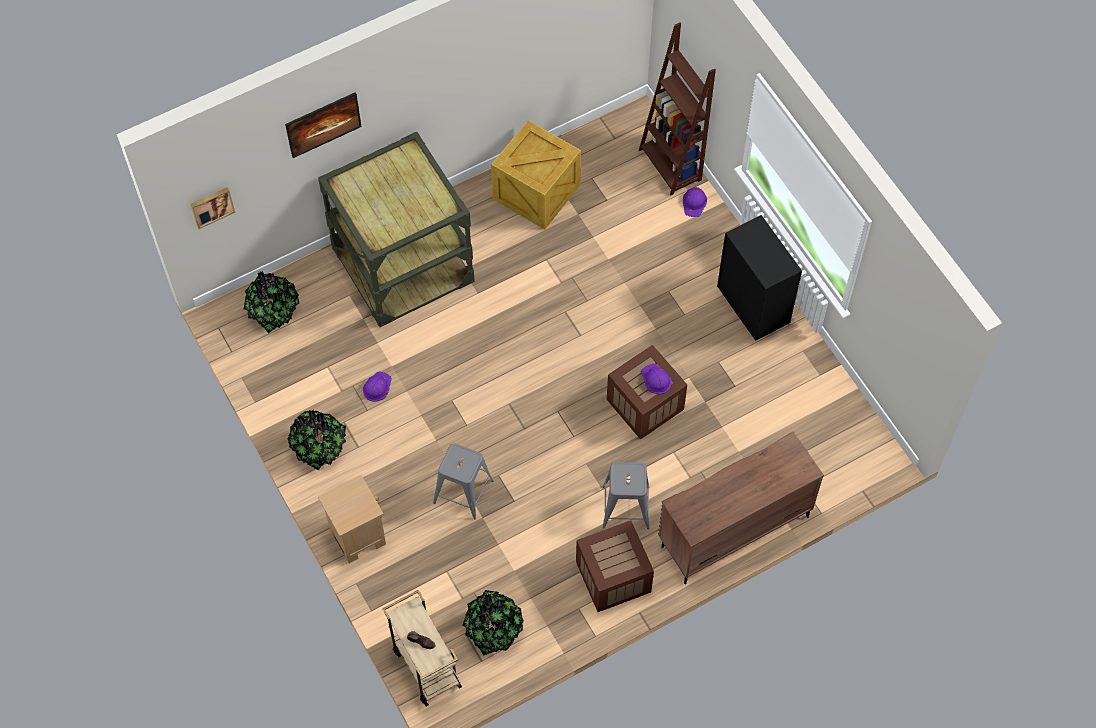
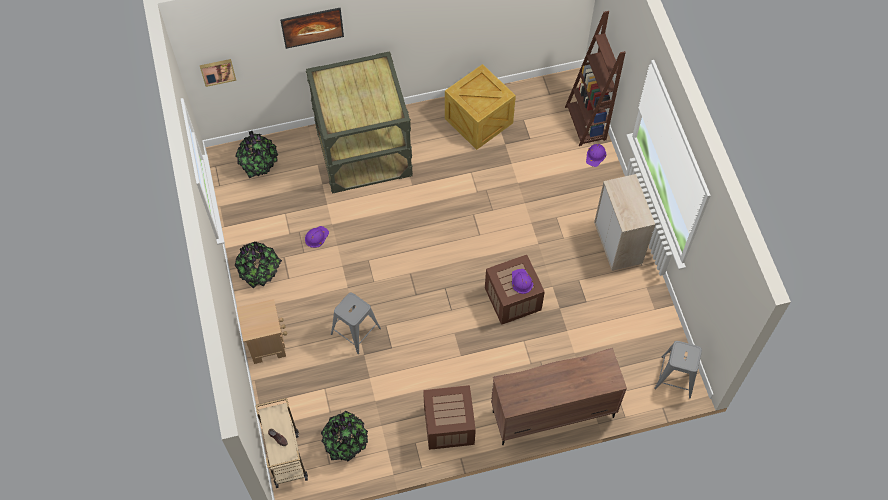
camera: 15 degrees right, 0 degrees up
grey stool [602,462,649,529] -> grey stool moved to [654,341,702,399]
black cabinet [717,215,802,341] -> beige cabinet [594,174,655,271]

